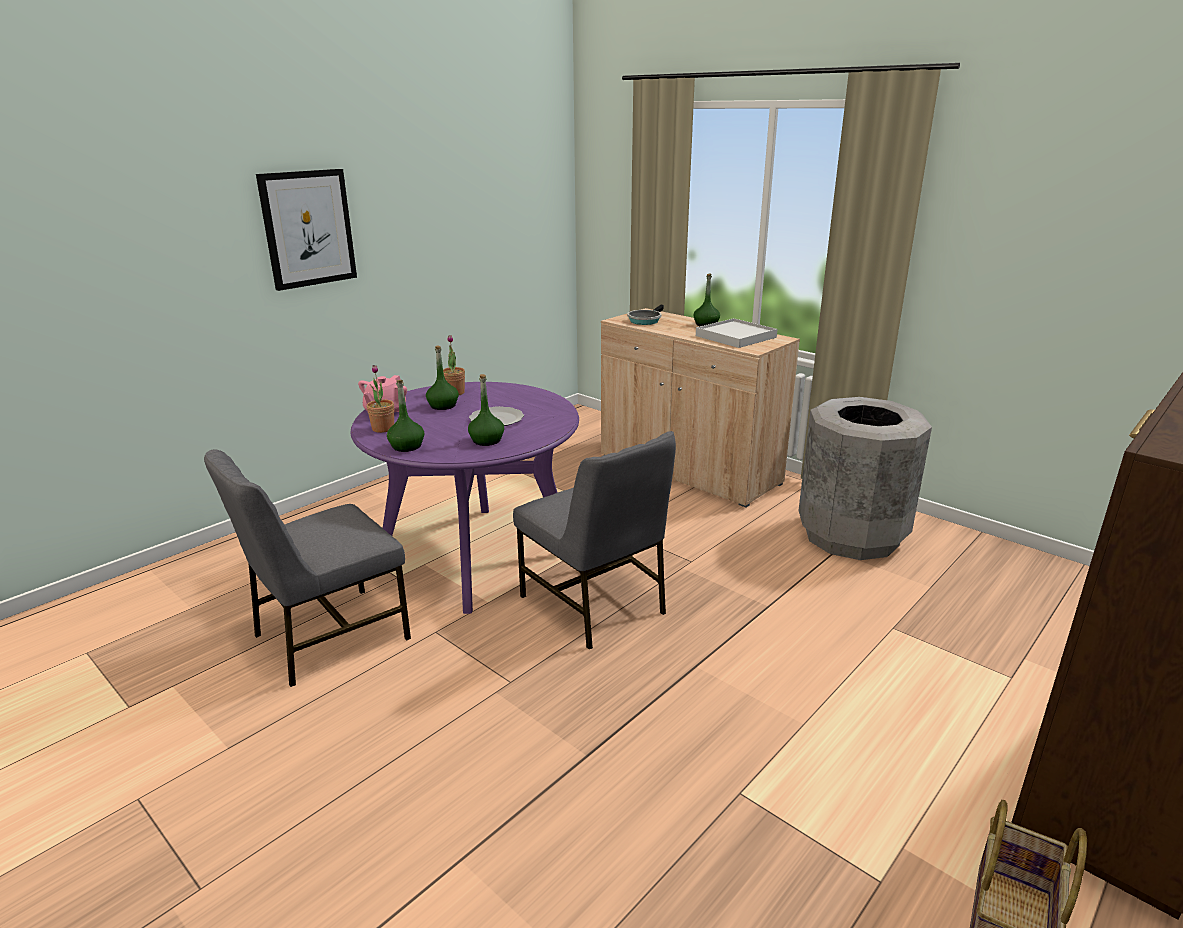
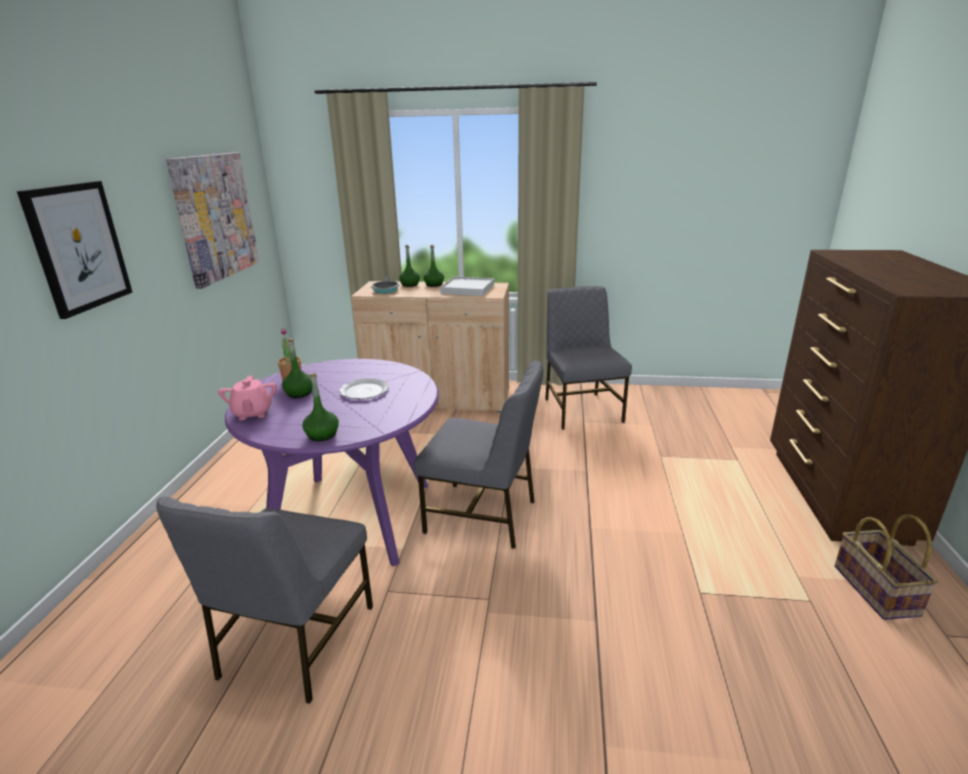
camera: 35 degrees left, 0 degrees up
potted plant [367,365,394,433] -> none
green bottle [468,374,504,446] -> green bottle moved to [399,245,420,287]
grey trash can [799,397,932,560] -> grey chair [545,286,632,430]
none -> picture [166,152,260,288]

